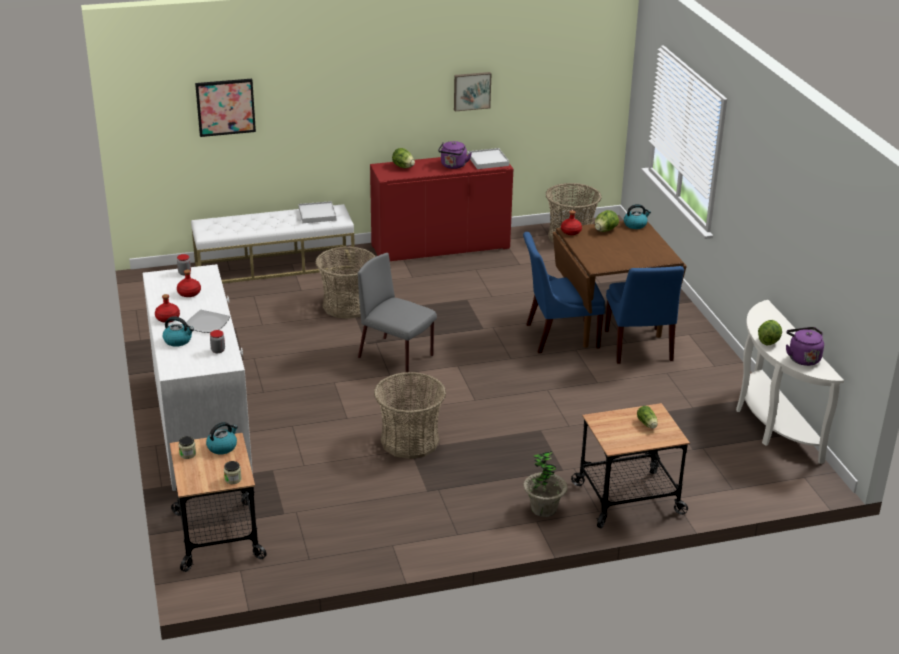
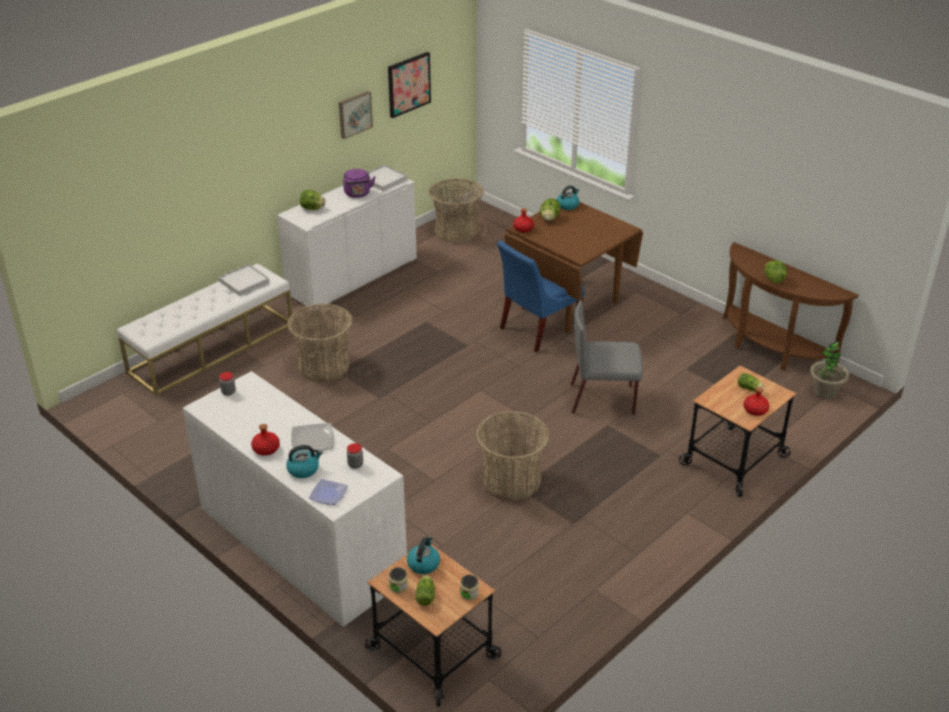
camera: 30 degrees left, 5 degrees up
red bottle [177,270,201,297] -> red bottle moved to [744,387,769,416]
picture [195,79,256,137] -> picture moved to [388,52,431,118]
grey chair [358,253,437,376] -> grey chair moved to [571,300,643,415]
red cabinet [370,155,513,261] -> white cabinet [277,178,417,310]
potted plant [523,451,568,517] -> potted plant moved to [810,341,850,399]
blue chair [605,266,684,364] -> none
white console table [736,300,844,464] -> brown console table [723,242,859,370]
purple kettle [786,327,824,366] -> none
none -> plate [309,479,347,505]
none -> lettuce [415,575,435,606]

